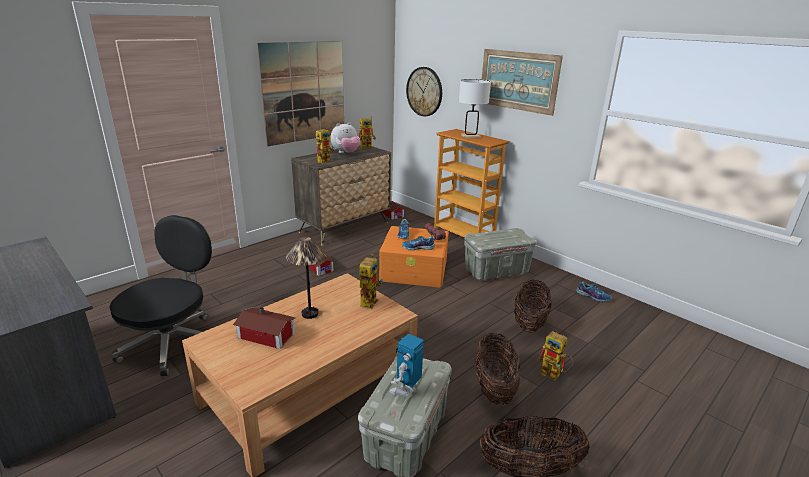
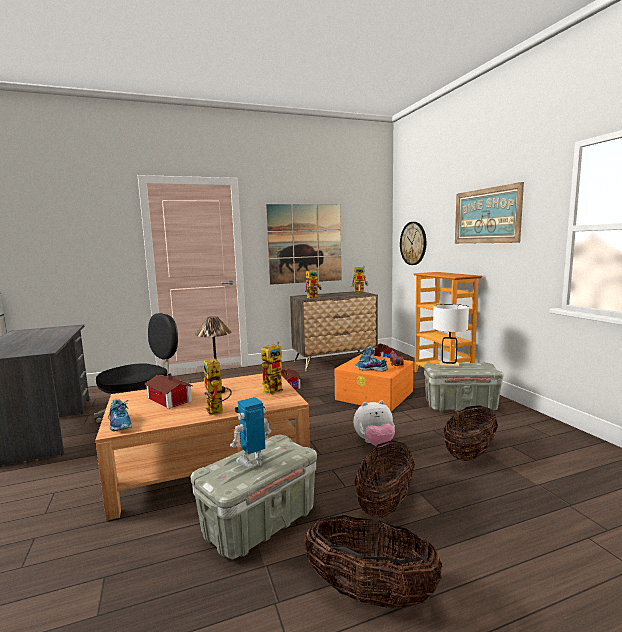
camera: 25 degrees right, 15 degrees down
plush toy [331,122,360,153] -> plush toy moved to [353,401,395,447]
white table lamp [459,79,491,138] -> white table lamp moved to [433,304,469,368]
toy robot [537,331,573,381] -> toy robot moved to [203,358,232,415]
shoe [576,282,612,302] -> shoe moved to [108,399,132,431]

